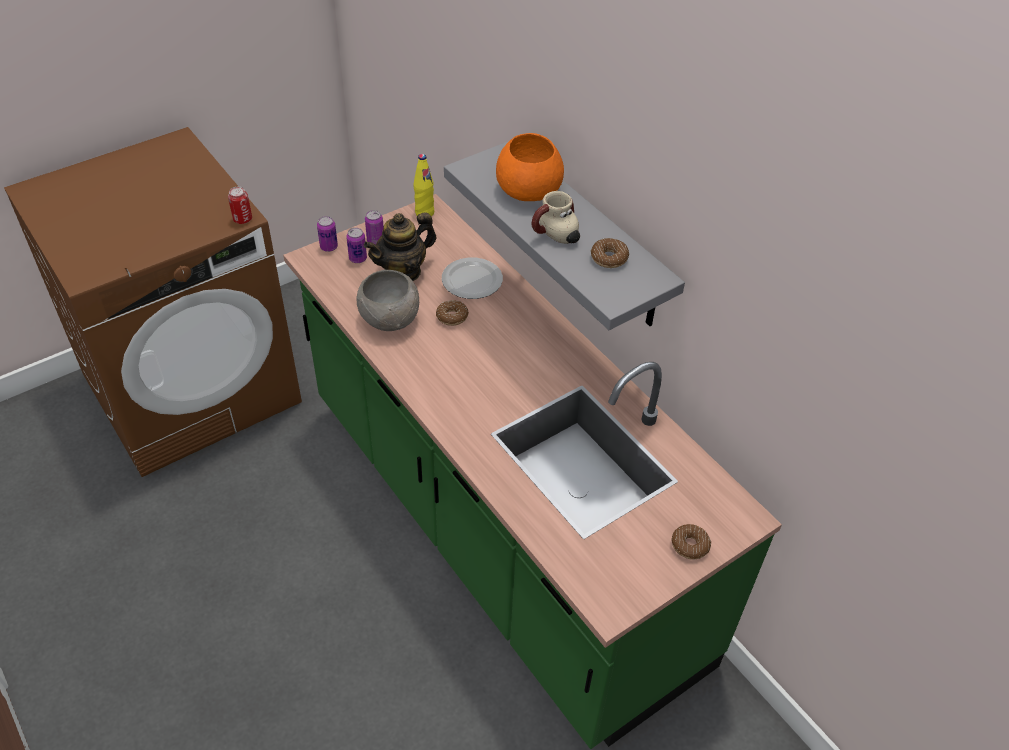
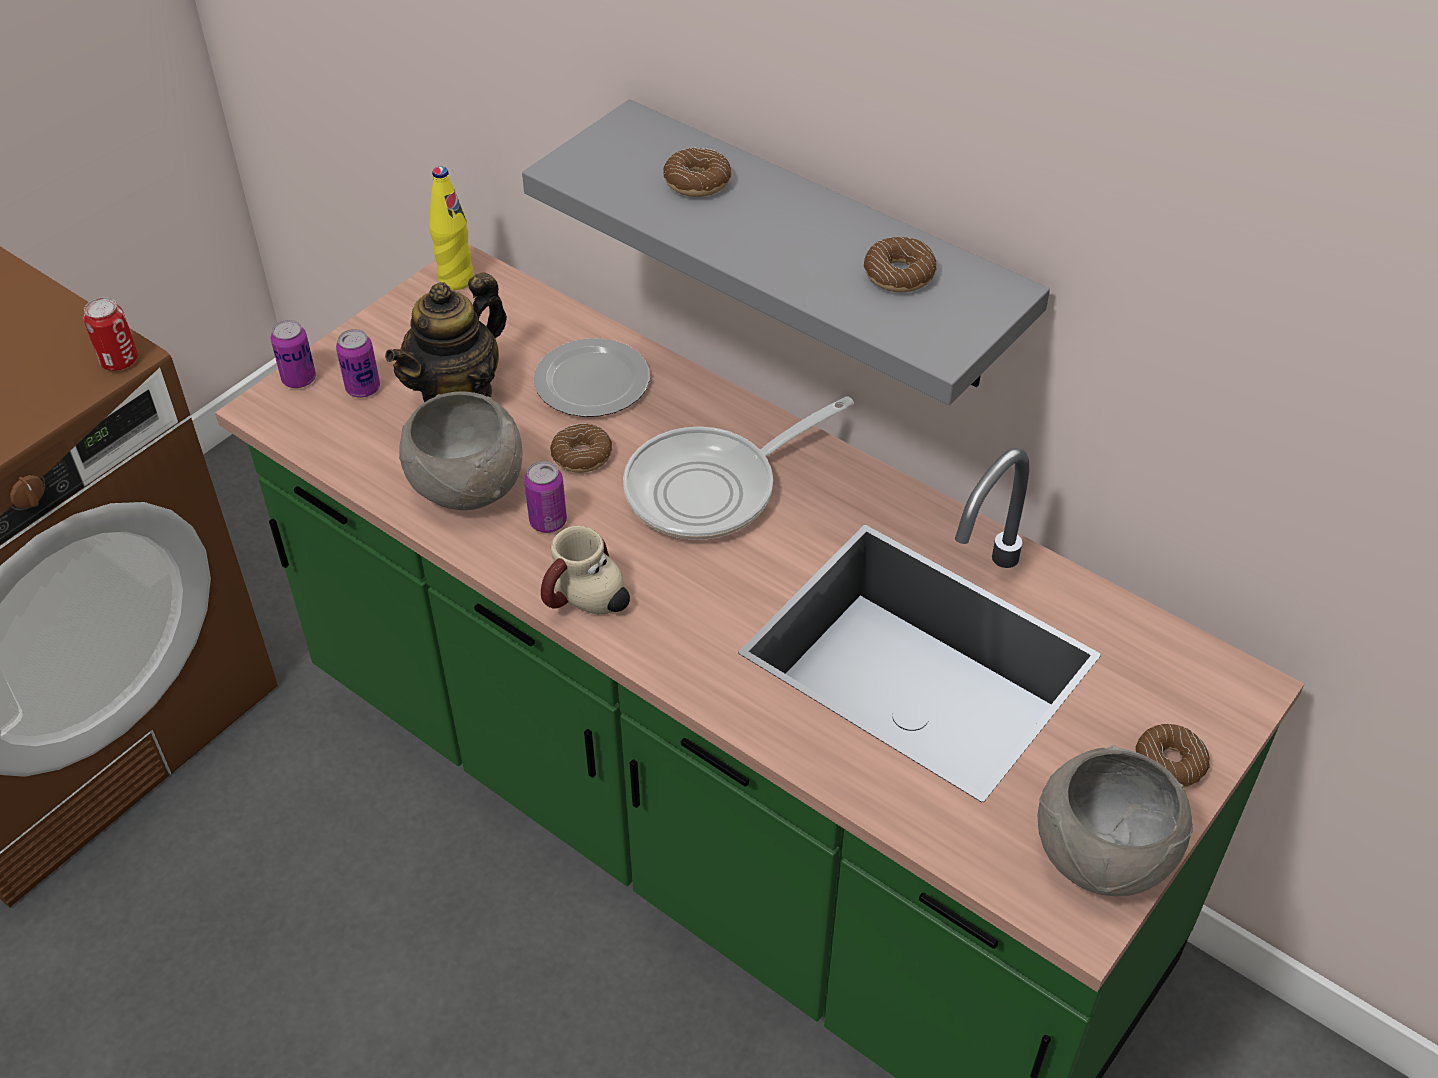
camera: 15 degrees left, 0 degrees up
can [365,210,384,245] -> can moved to [524,461,567,533]
orange bowl [496,133,564,201] -> donut [663,148,731,197]
mug [531,191,580,244] -> mug moved to [541,526,630,614]
none -> frying pan [623,396,854,540]
none -> grey bowl [1038,745,1193,896]

